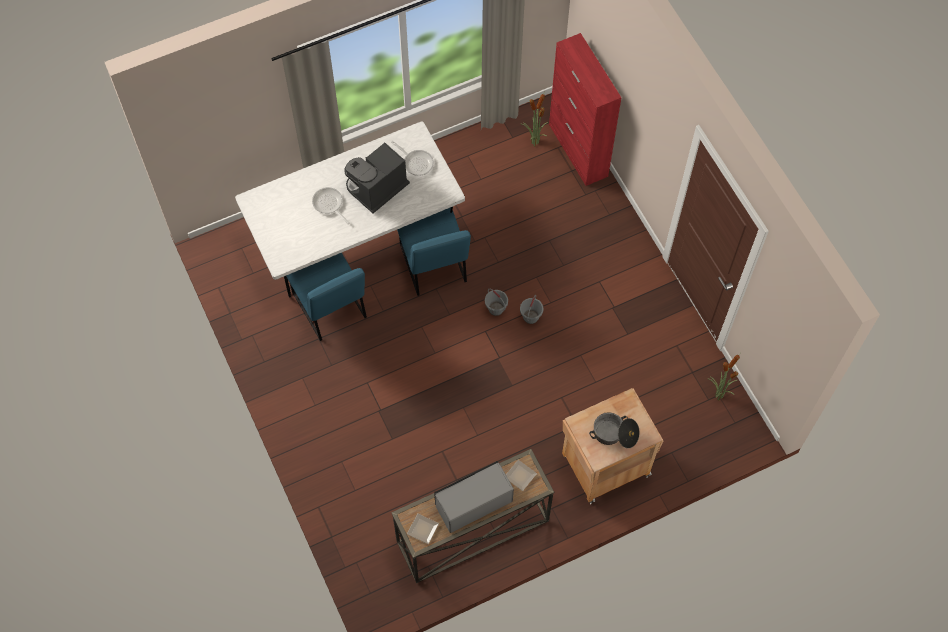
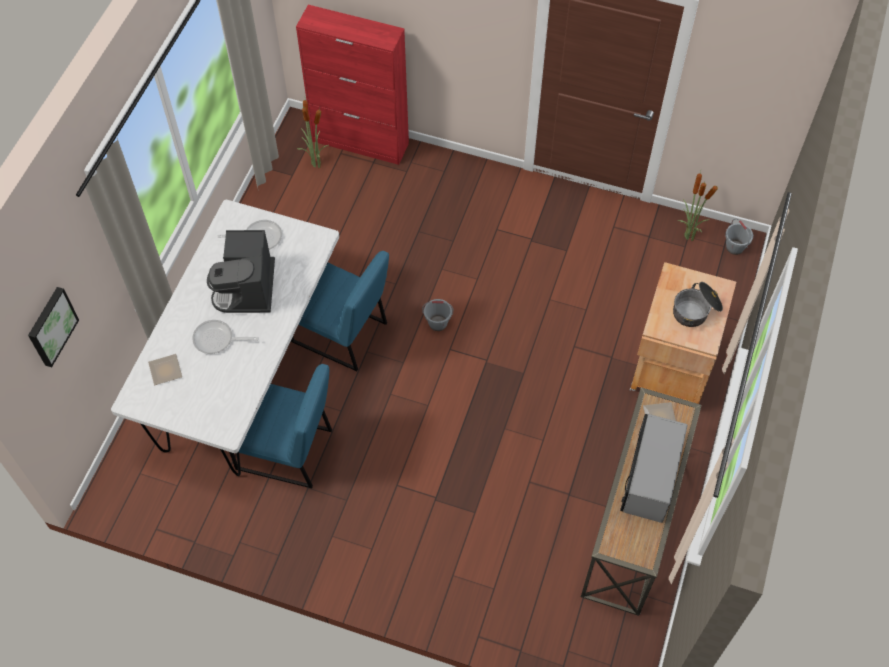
camera: 45 degrees left, 5 degrees down
plate [407,514,439,544] -> plate moved to [148,354,182,385]
grey bucket [520,295,543,324] -> grey bucket moved to [725,218,753,255]
none -> picture [28,287,79,367]

